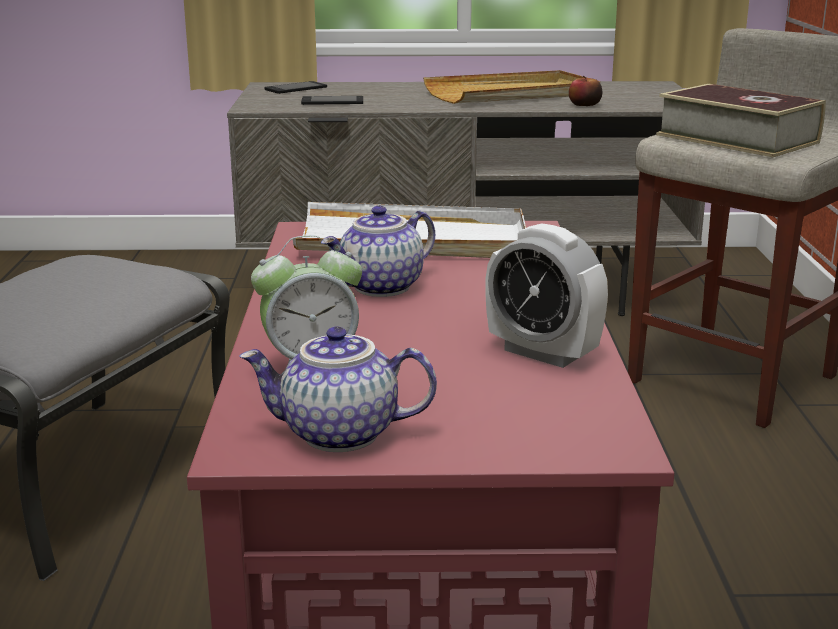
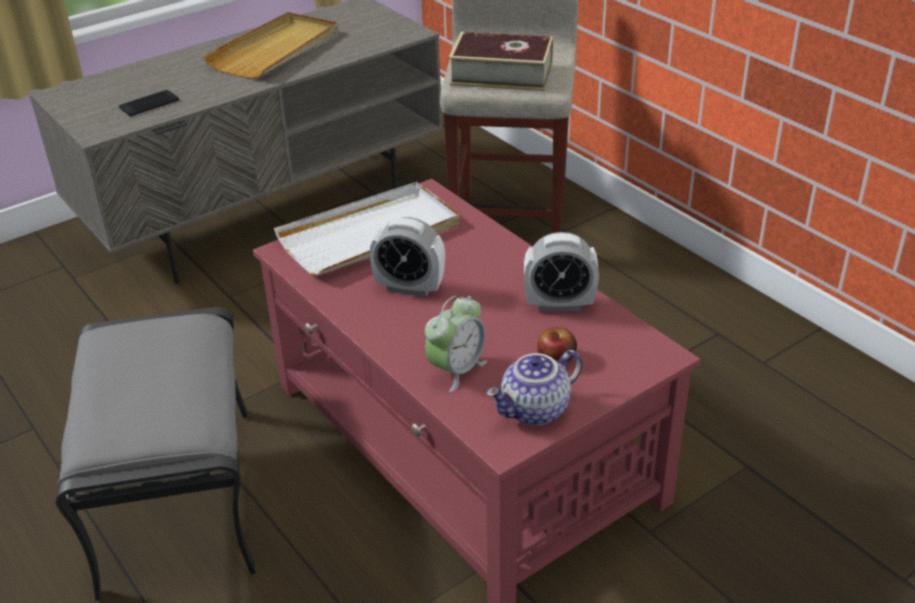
camera: 35 degrees left, 15 degrees up
phone [264,81,327,94] -> none
teapot [321,206,435,297] -> alarm clock [370,217,445,297]
apple [569,76,602,106] -> apple moved to [537,327,577,362]

